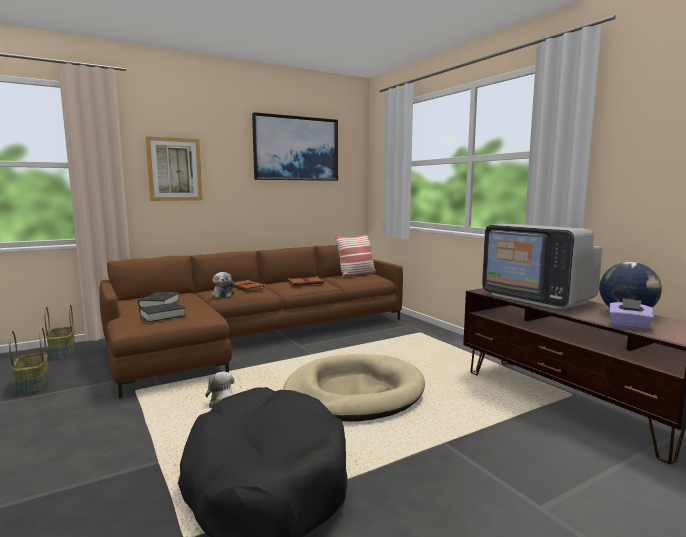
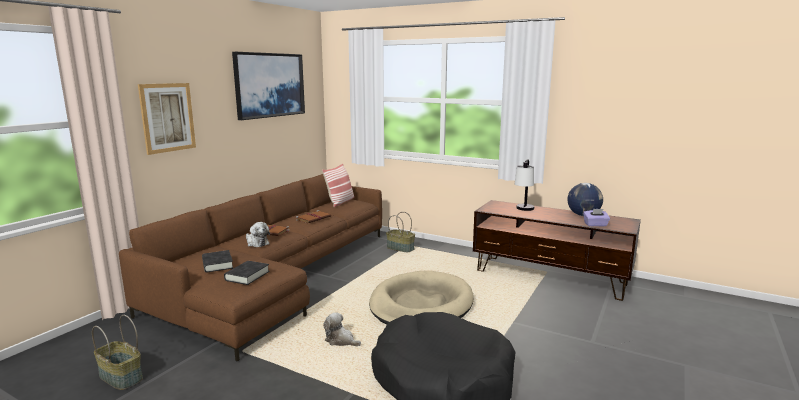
camera: 30 degrees left, 5 degrees up
basket [44,304,75,360] -> basket moved to [386,212,415,252]
television [482,224,602,309] -> table lamp [515,159,534,211]

